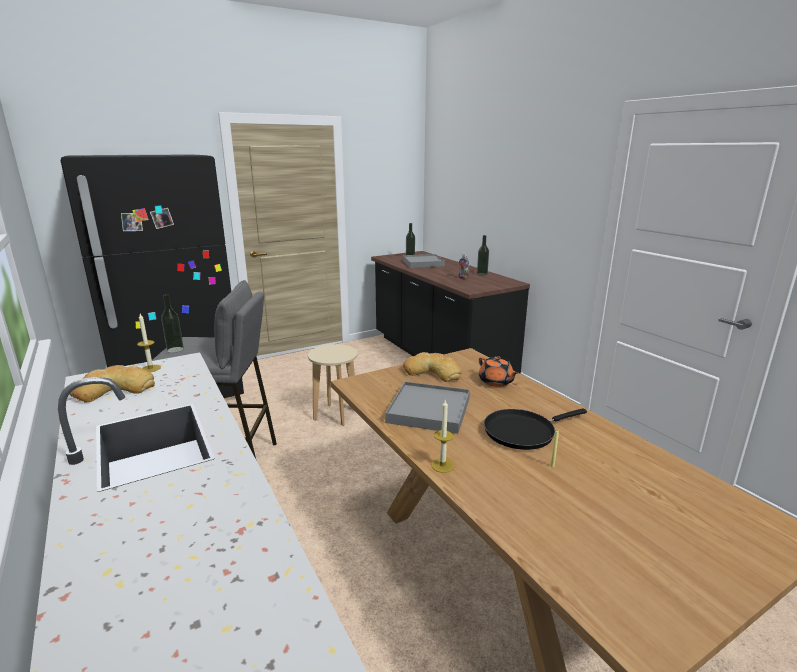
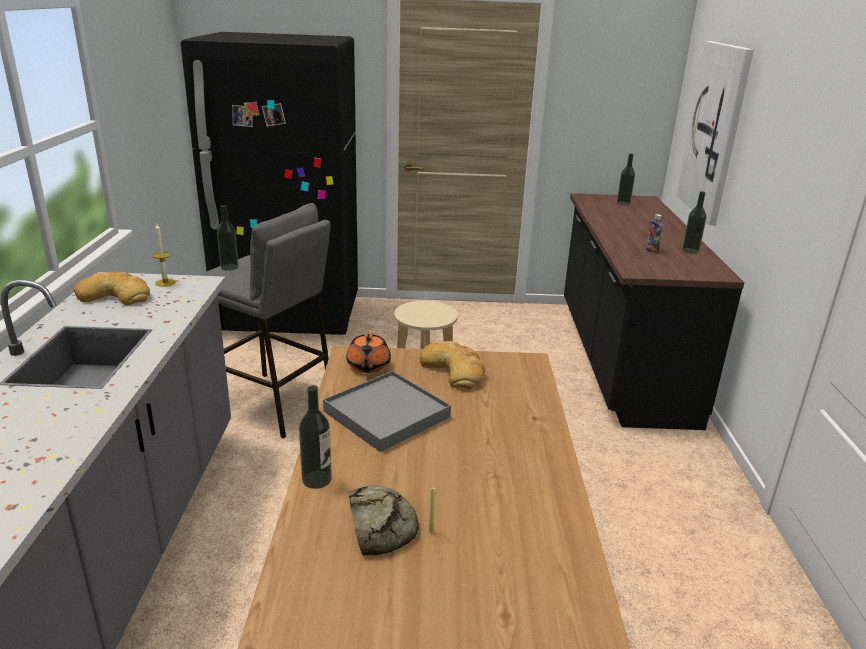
camera: 30 degrees right, 5 degrees up
grey tray [403,254,445,268] -> none
candle [431,400,454,473] -> bottle [299,385,332,489]
orange teapot [479,356,519,387] -> orange teapot moved to [347,331,391,373]
black frying pan [484,408,587,450] -> none
none -> bread [349,486,419,555]
none -> picture [677,41,754,225]

